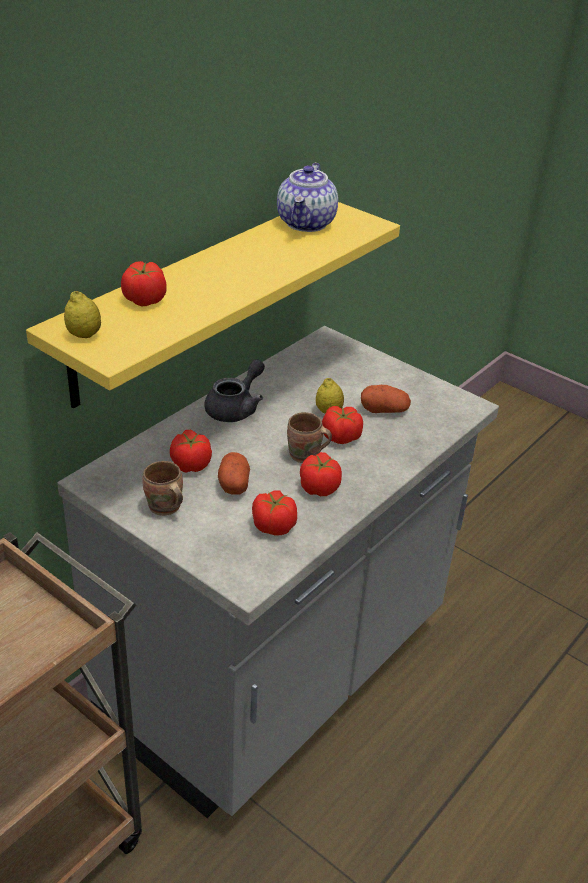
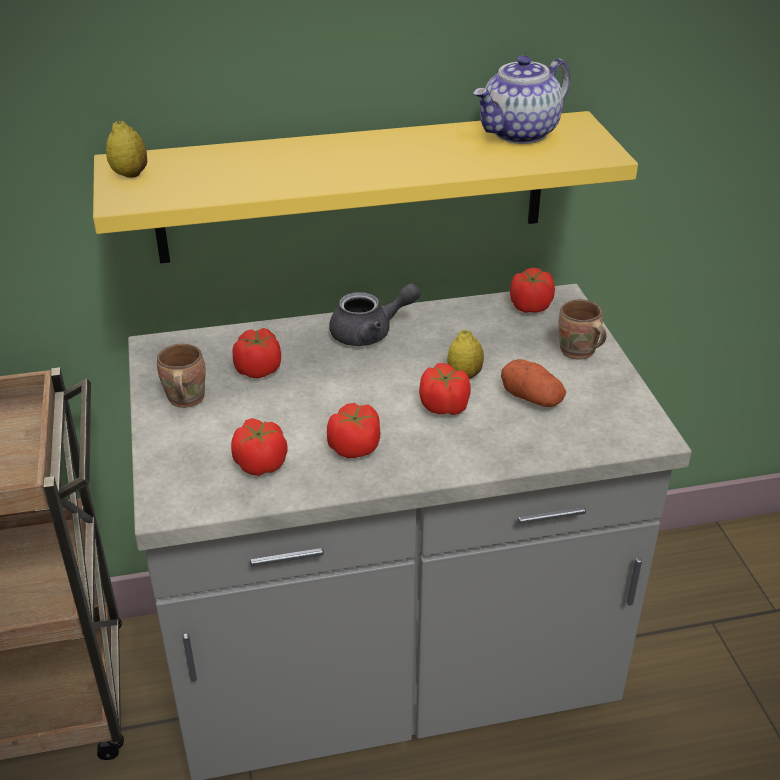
camera: 40 degrees right, 0 degrees up
tomato [121,261,167,306] -> tomato moved to [510,268,555,313]
potato [218,452,250,495] -> none
brown mug [287,412,332,463] -> brown mug moved to [558,299,607,360]

